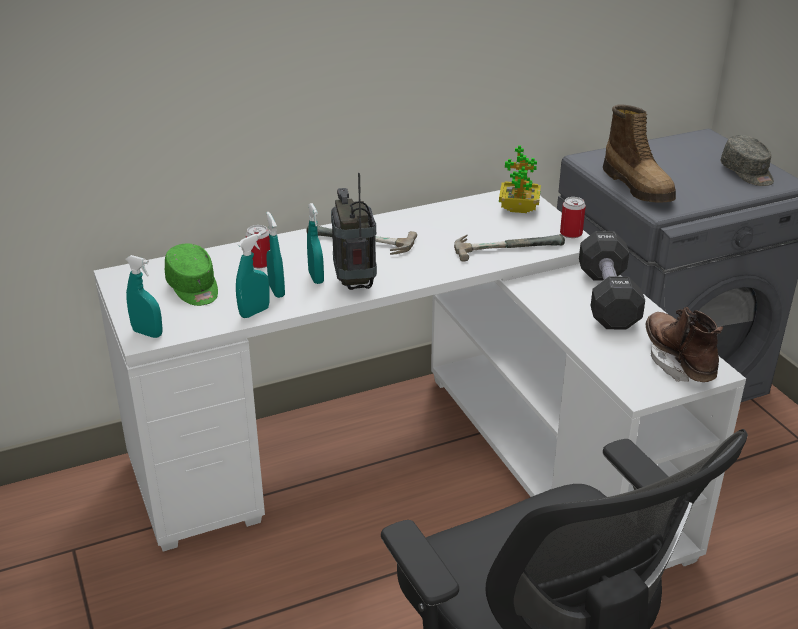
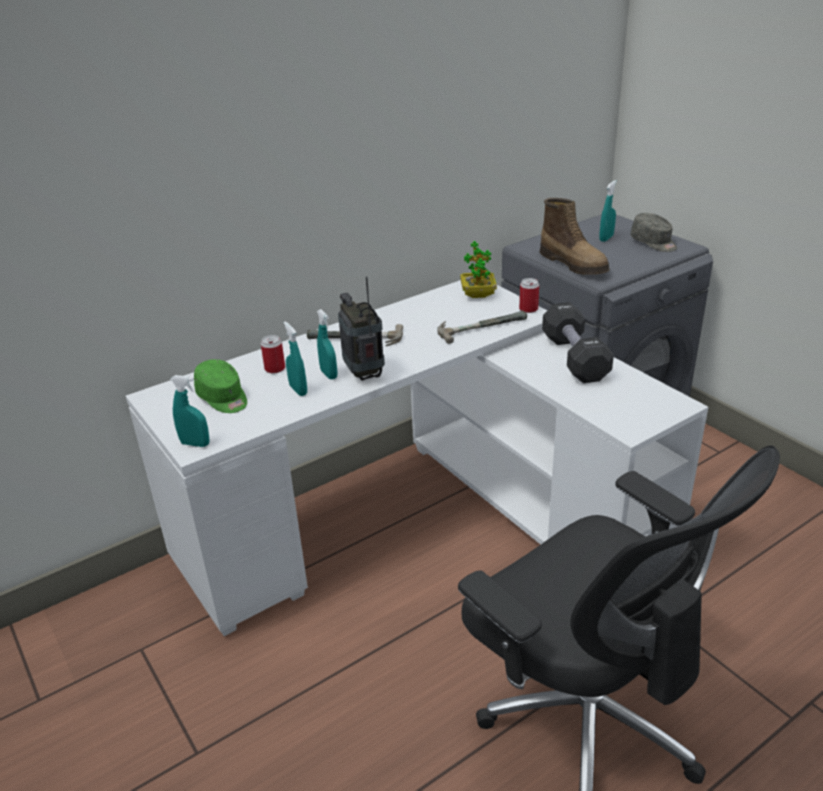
camera: 10 degrees left, 0 degrees up
turquoise spray bottle [236,233,270,318] -> turquoise spray bottle moved to [599,180,617,242]
brown boot [646,307,723,382] -> none

